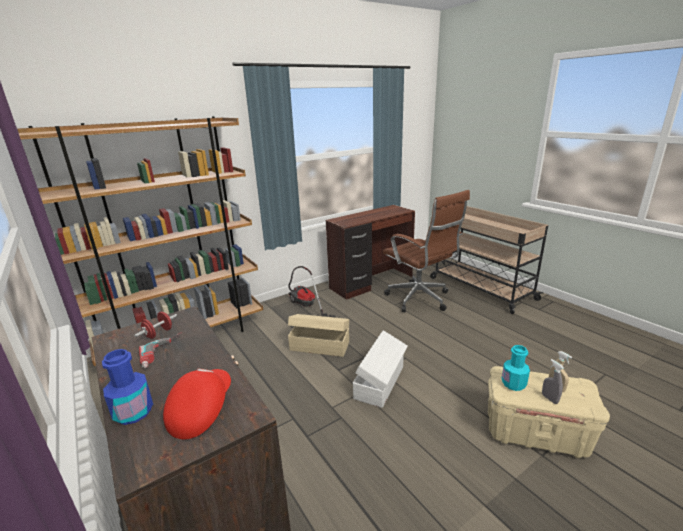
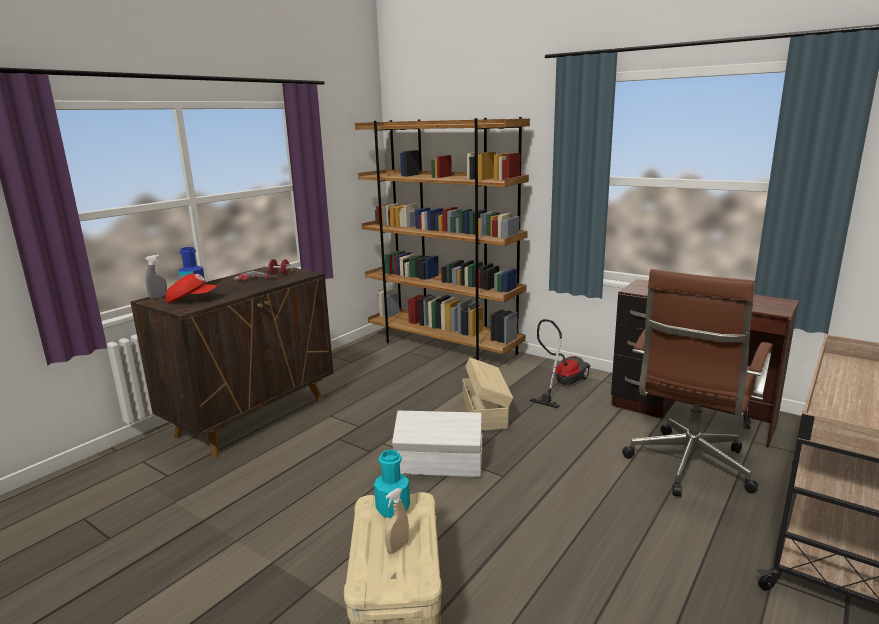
camera: 70 degrees right, 5 degrees down
grey spray bottle [542,359,564,404] -> grey spray bottle moved to [145,255,167,299]

